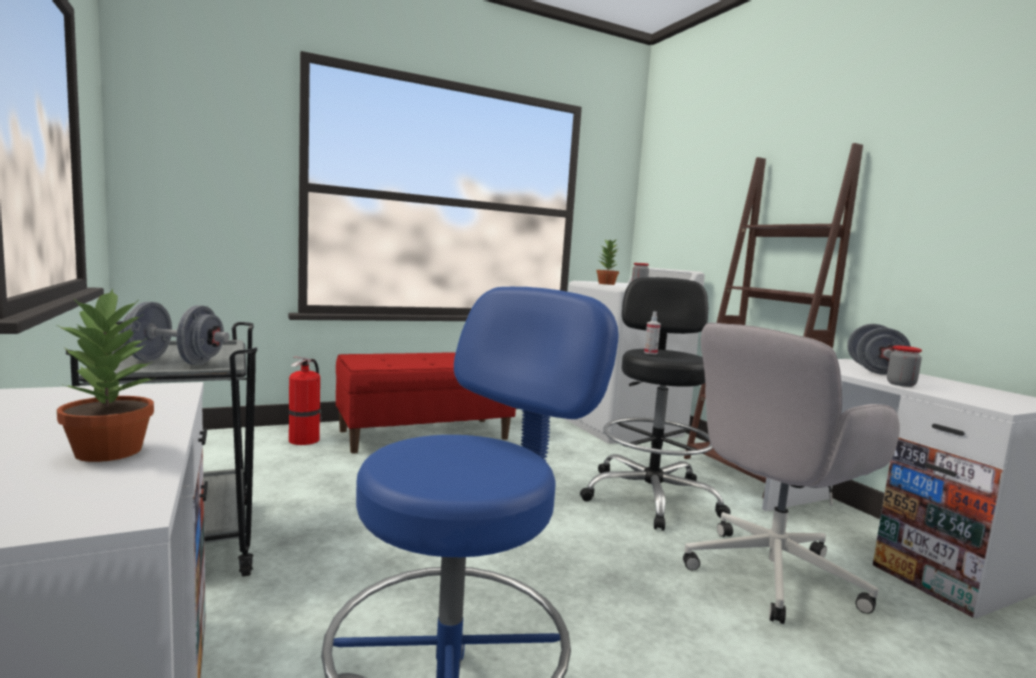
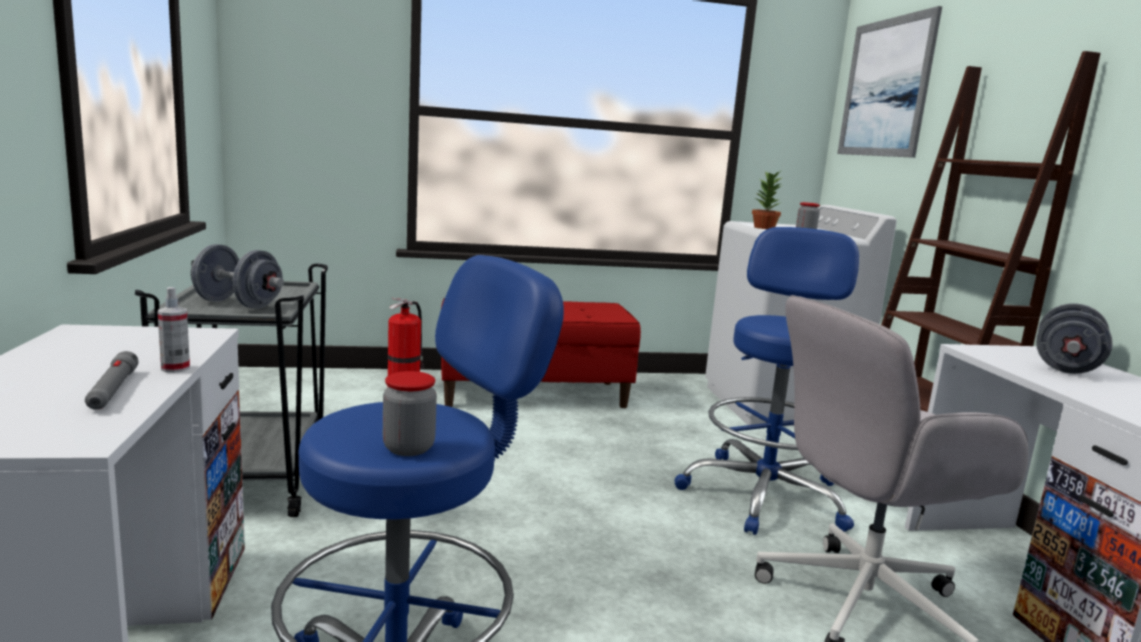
camera: 15 degrees right, 5 degrees up
potted plant [57,288,154,462] -> grey flashlight [85,351,138,410]
black stool [580,277,731,531] -> blue stool [675,227,859,535]
spray bottle [644,311,661,354] -> spray bottle moved to [157,287,190,373]
jar [887,346,922,387] -> jar moved to [383,371,437,456]
none -> picture [837,6,942,158]

